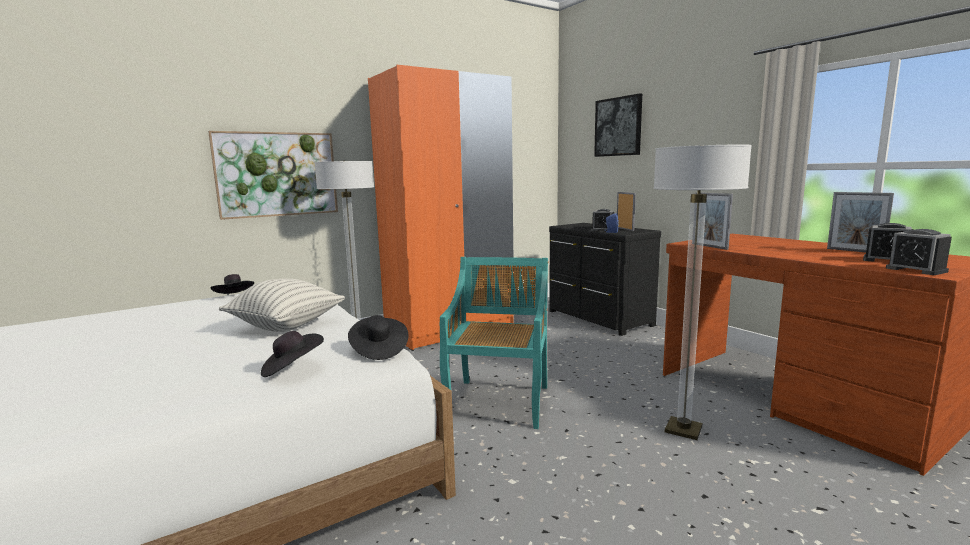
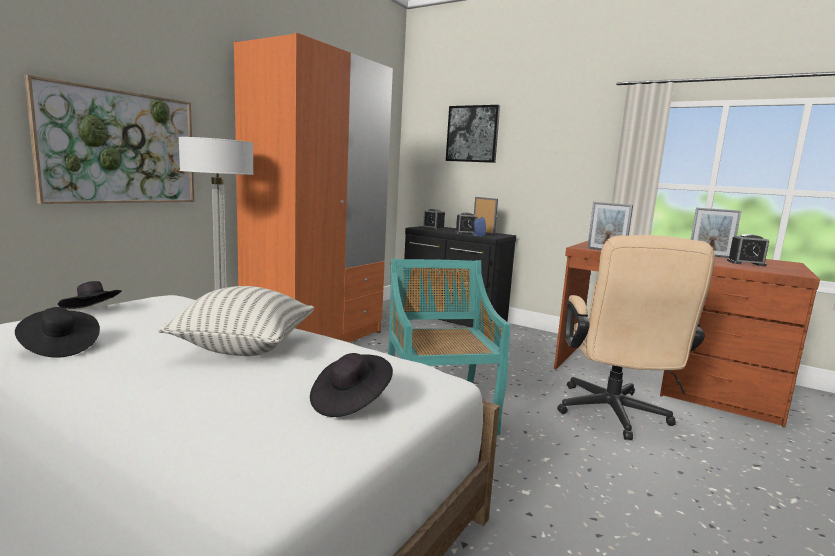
camera: 25 degrees left, 0 degrees up
black hat [348,315,409,360] -> black hat moved to [15,307,100,358]
floor lamp [653,144,752,440] -> beige office chair [557,235,715,440]
alarm clock [886,229,952,275] -> alarm clock moved to [422,209,445,230]

